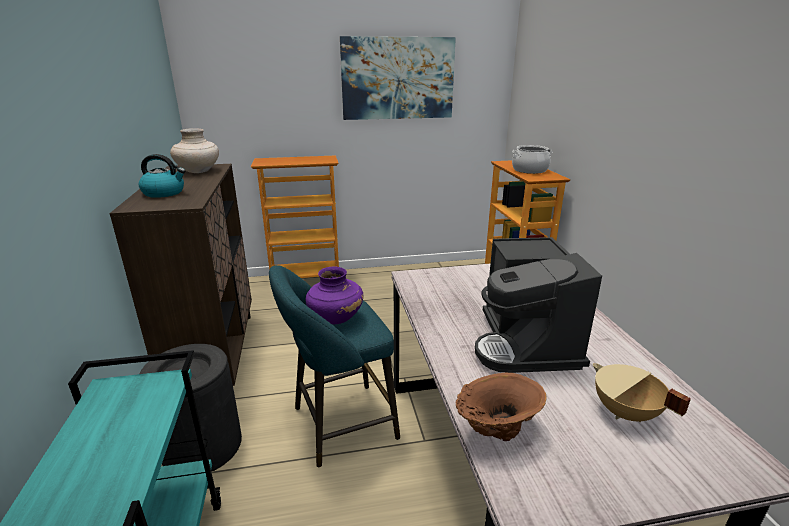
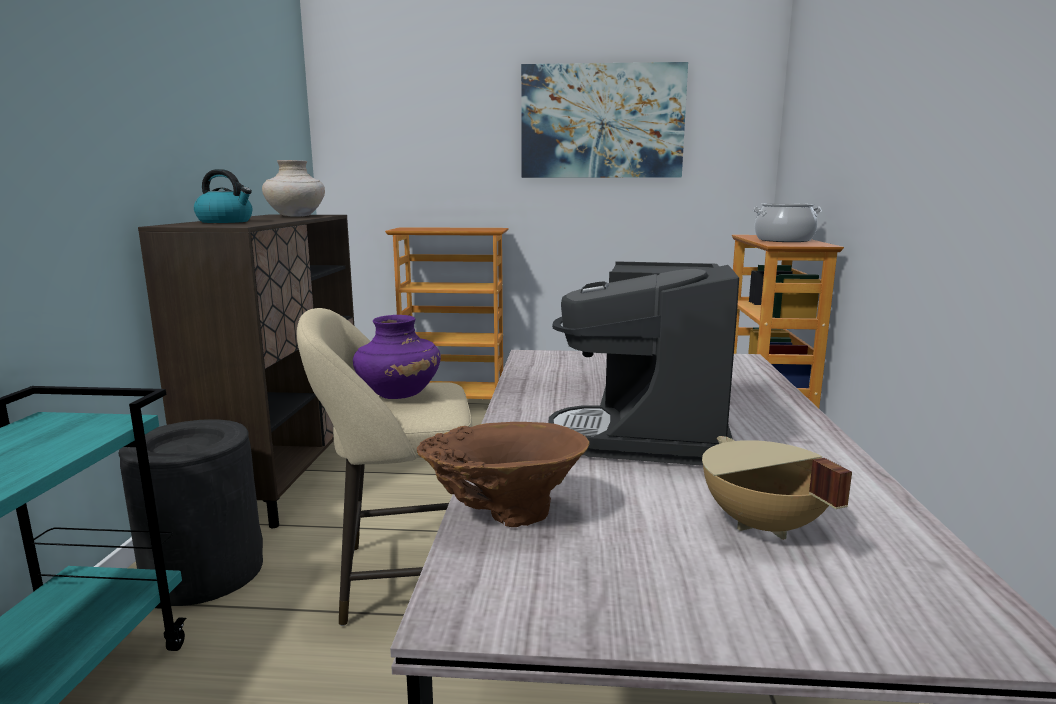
camera: 15 degrees right, 10 degrees down
turquoise stool [269,265,400,467] -> beige stool [297,308,473,626]

